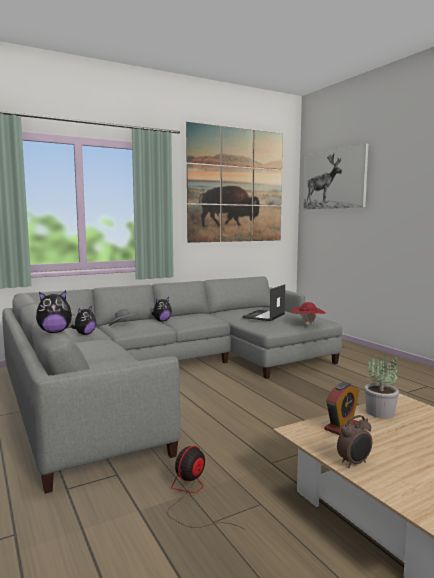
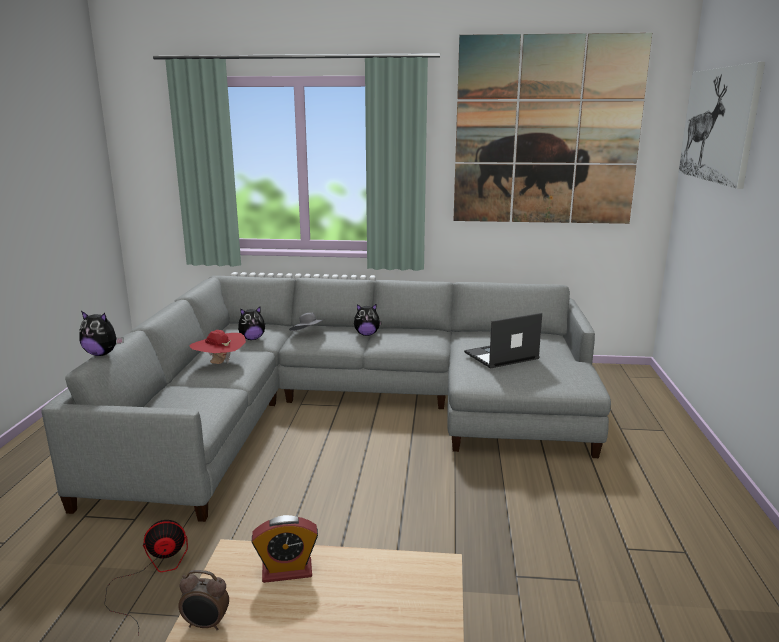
camera: 35 degrees right, 10 degrees up
red hat [291,302,325,325] -> red hat moved to [190,330,246,364]
potted plant [364,355,399,418] -> none

